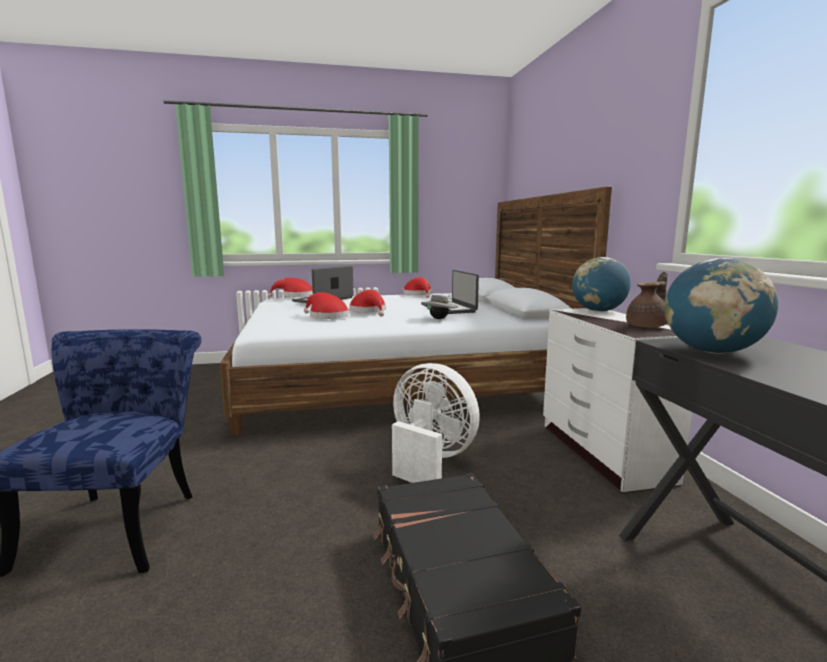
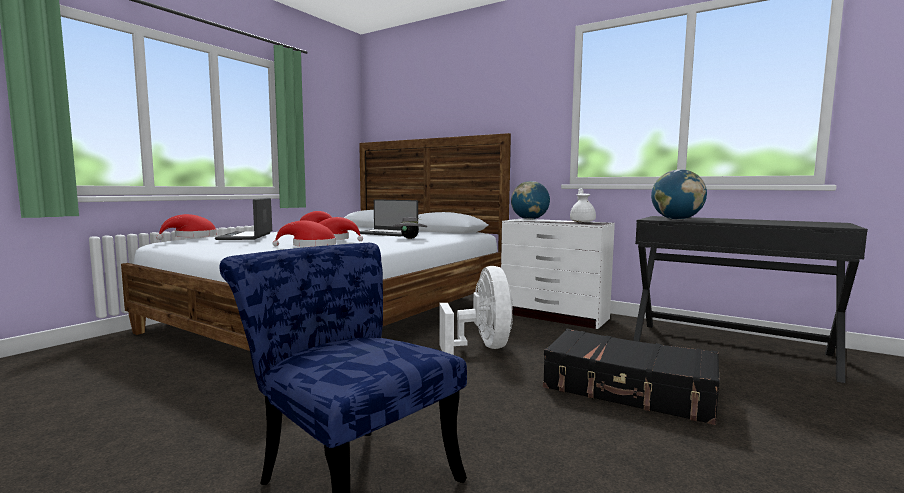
camera: 45 degrees left, 5 degrees down
white fan [392,363,480,483] -> white fan turned 90 degrees clockwise [439,266,513,355]
brown teapot [626,272,668,327] -> white teapot [570,188,596,222]

